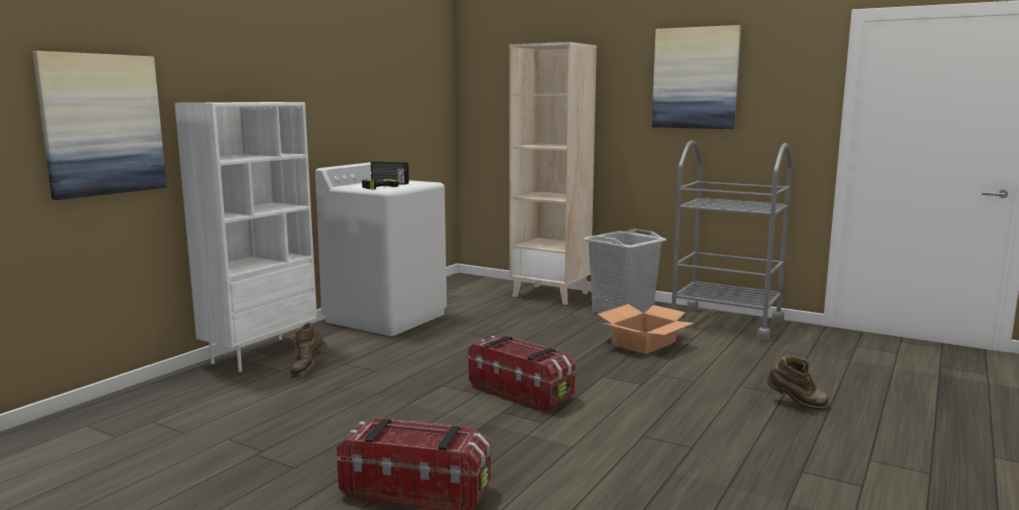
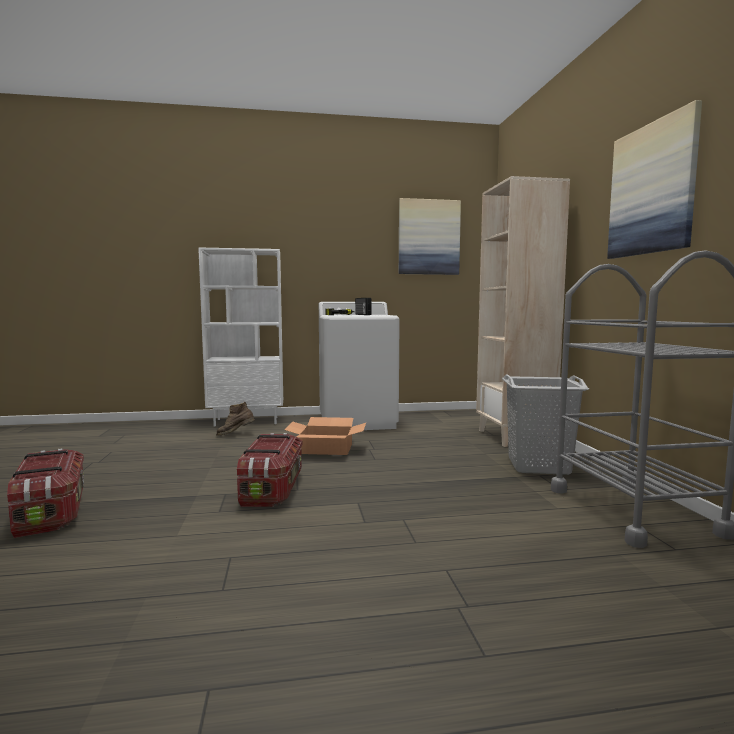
camera: 50 degrees right, 5 degrees down
picture [33,51,167,200] -> picture moved to [399,198,461,275]
cardboard box [598,304,694,354] -> cardboard box moved to [284,417,366,455]
brown boot [766,356,829,410] -> none

